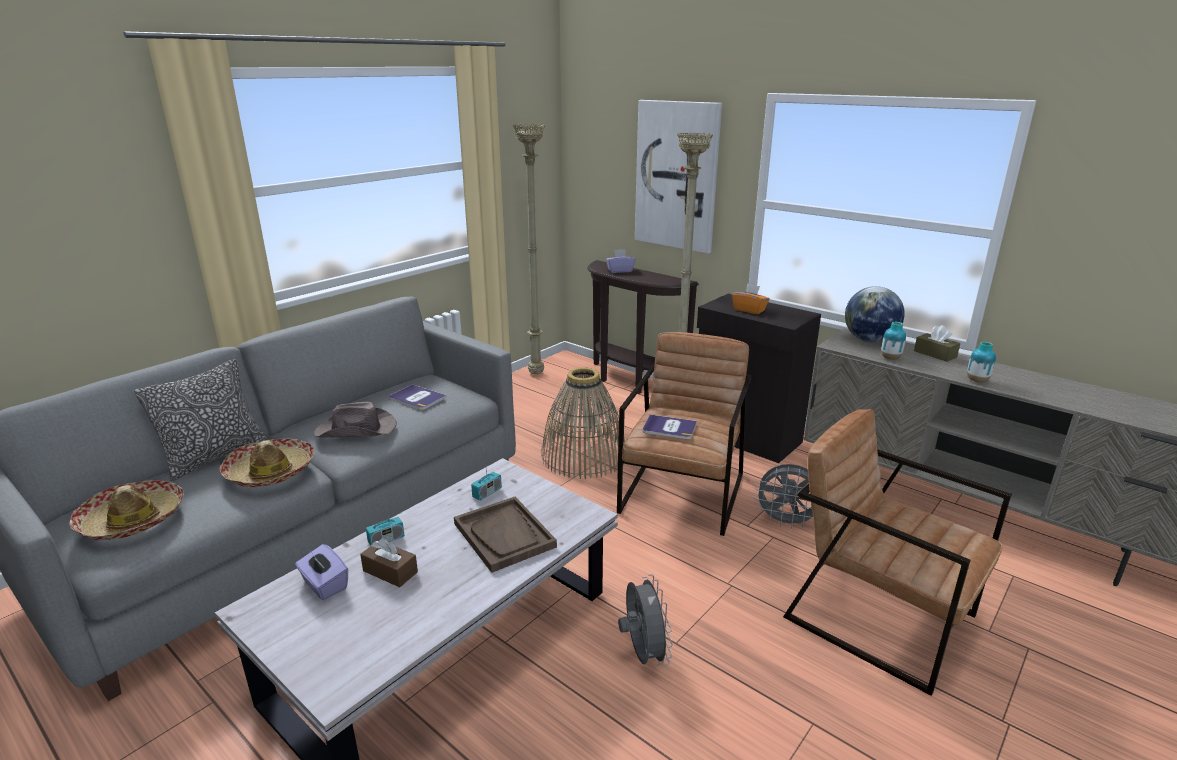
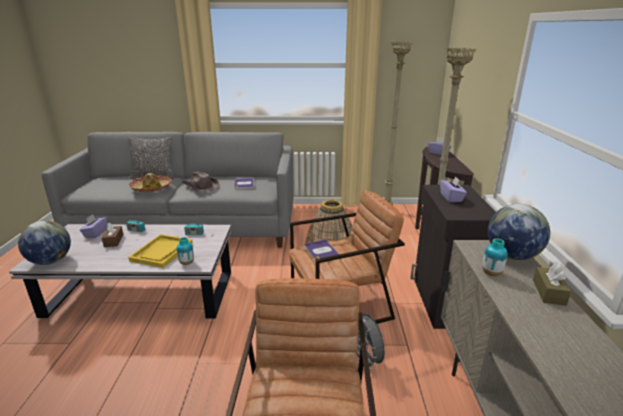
camera: 50 degrees right, 0 degrees up
hat [70,480,184,540] -> none
brown tray [454,497,557,573] -> yellow tray [128,234,193,268]
grey fan [618,574,673,666] -> none
picture [635,100,722,253] -> none
orange tissue box [732,284,770,314] -> purple tissue box [440,177,467,202]
vase [967,342,996,383] -> vase moved to [177,237,194,265]
none -> globe [18,221,71,265]

